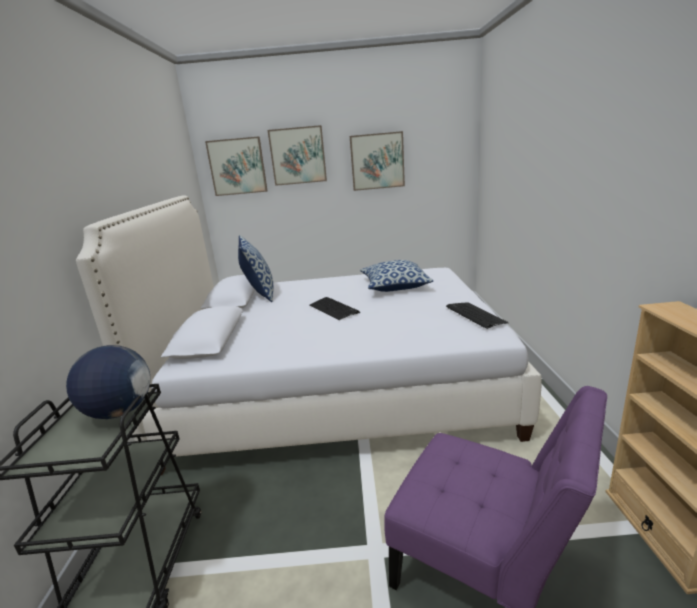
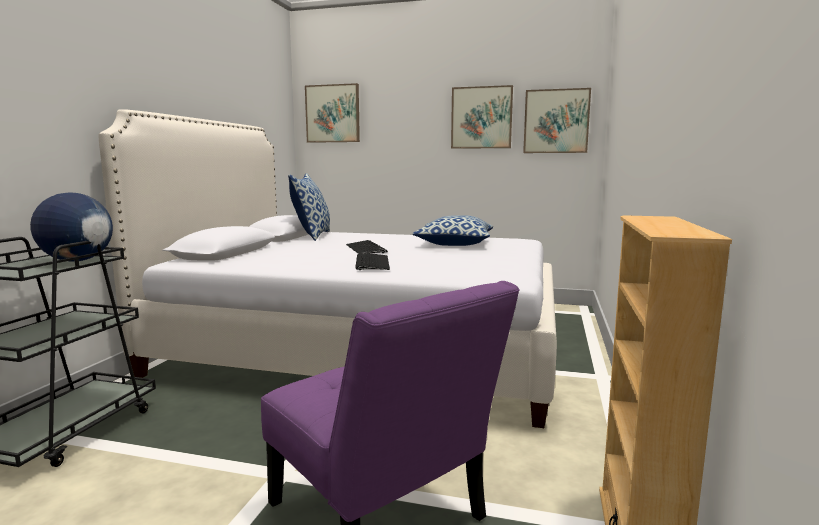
camera: 15 degrees right, 10 degrees down
picture [268,125,327,186] -> picture moved to [523,88,591,153]
keyboard [446,302,509,329] -> keyboard moved to [355,252,390,270]

